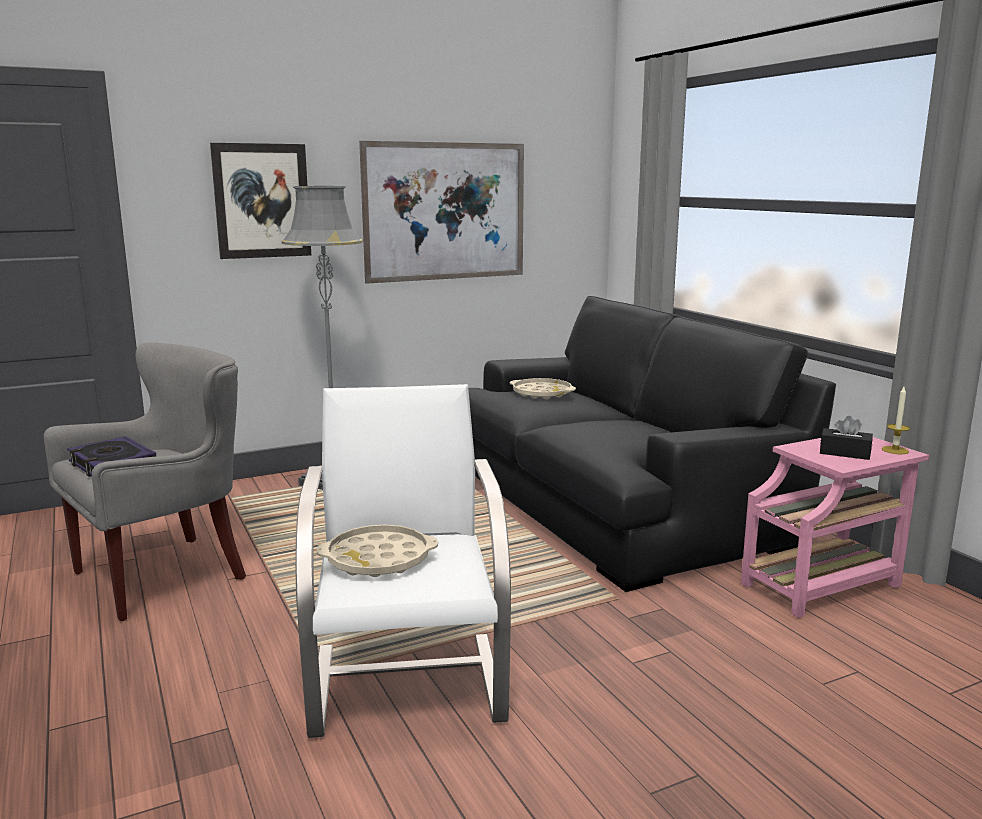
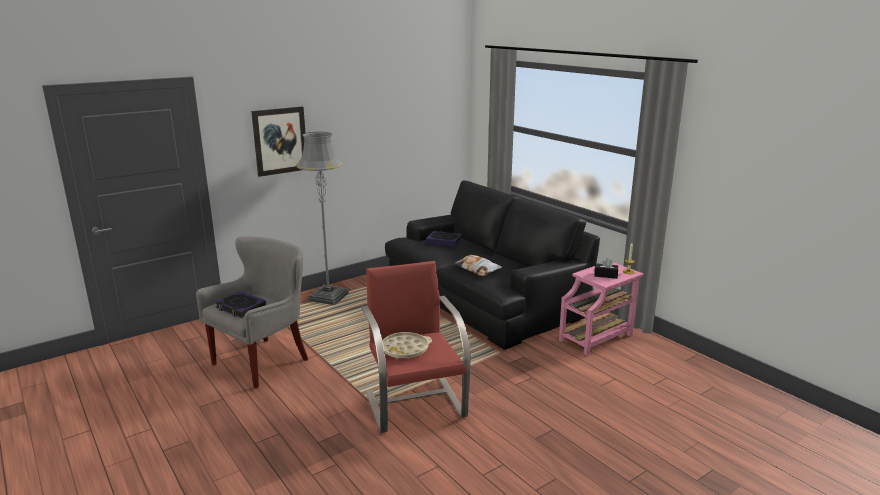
camera: 10 degrees left, 5 degrees up
white armchair [295,384,511,738] -> red armchair [361,261,471,433]
picture [359,141,524,284] -> none
beige tray [510,378,576,400] -> book [426,231,462,247]
none -> pillow [453,255,502,276]

